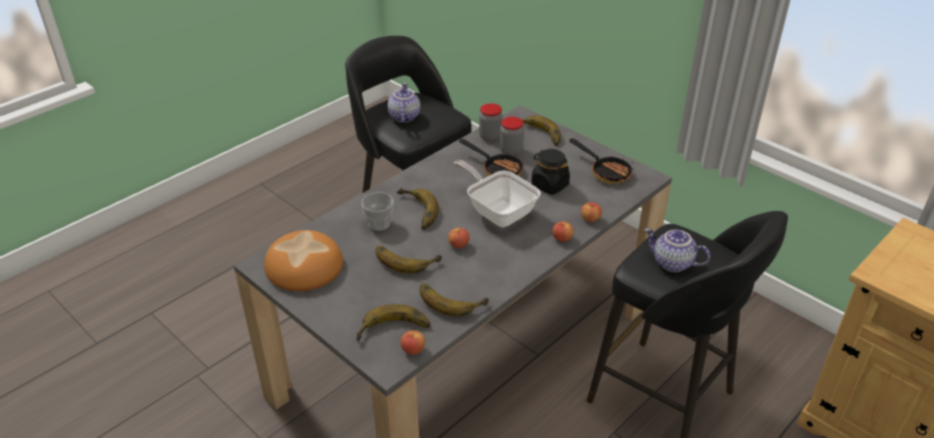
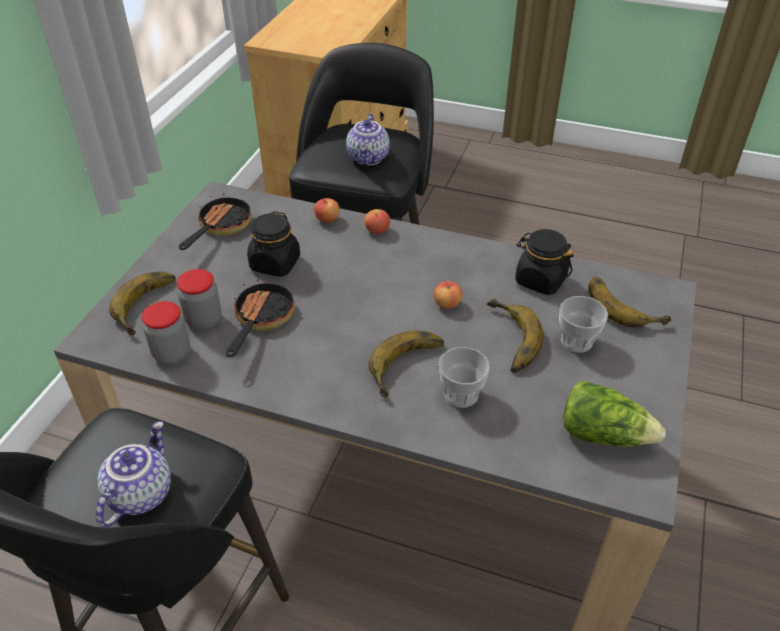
camera: 115 degrees left, 5 degrees up
bread [264,230,343,291] -> lettuce [563,380,666,446]
teapot [388,83,420,123] -> teapot turned 135 degrees clockwise [96,421,171,527]
apple [400,330,425,355] -> none
banana [420,284,489,316] -> black jar [515,229,574,295]
frying pan [454,160,541,227] -> none
none -> cup [559,296,608,353]

